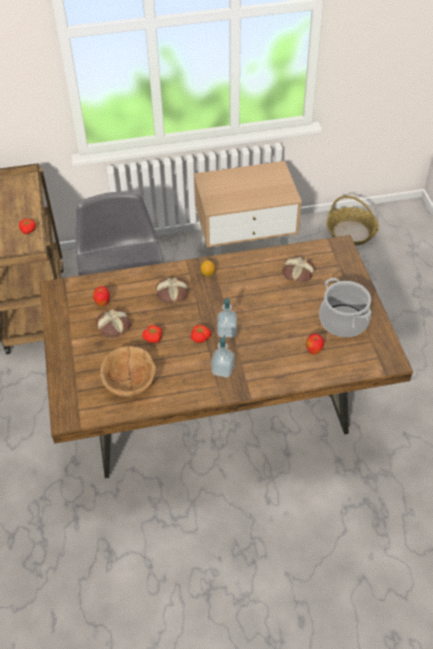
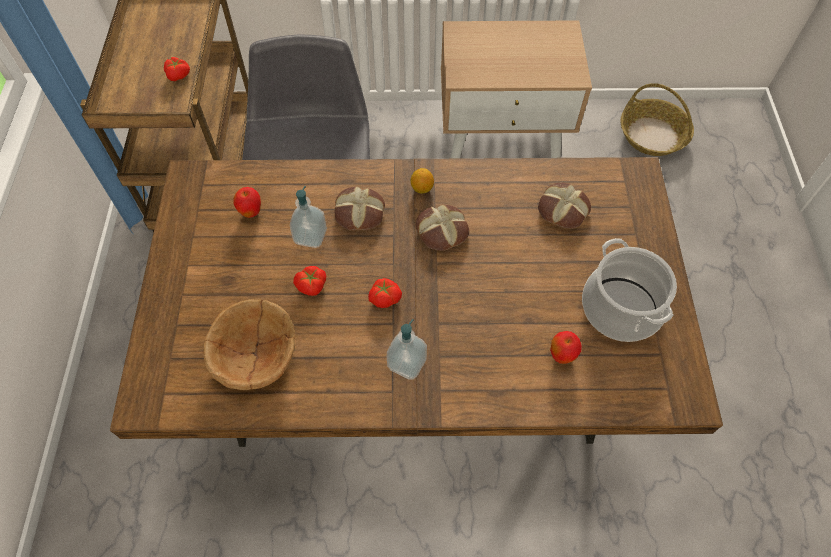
camera: 10 degrees right, 10 degrees up
bread [96,309,131,338] -> bread moved to [416,205,469,251]
soap dispenser [217,297,237,338] -> soap dispenser moved to [290,186,327,248]

